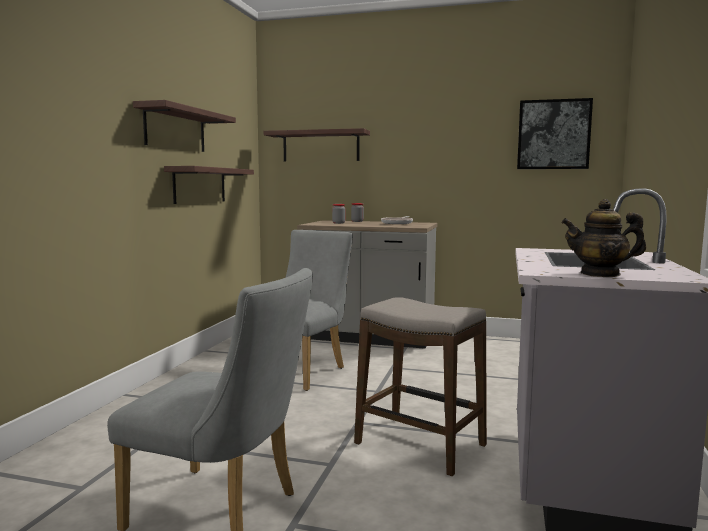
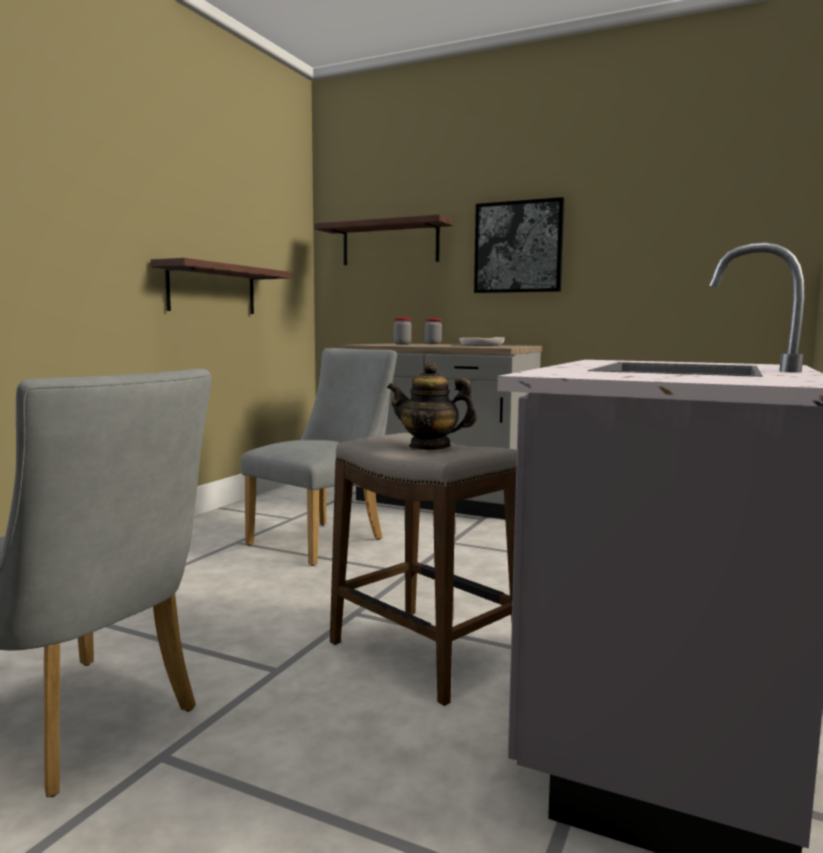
camera: 10 degrees right, 0 degrees up
shelf [133,100,236,152] -> none
picture [517,98,593,169] -> picture moved to [474,197,565,293]
teapot [561,199,646,277] -> teapot moved to [387,362,477,450]

